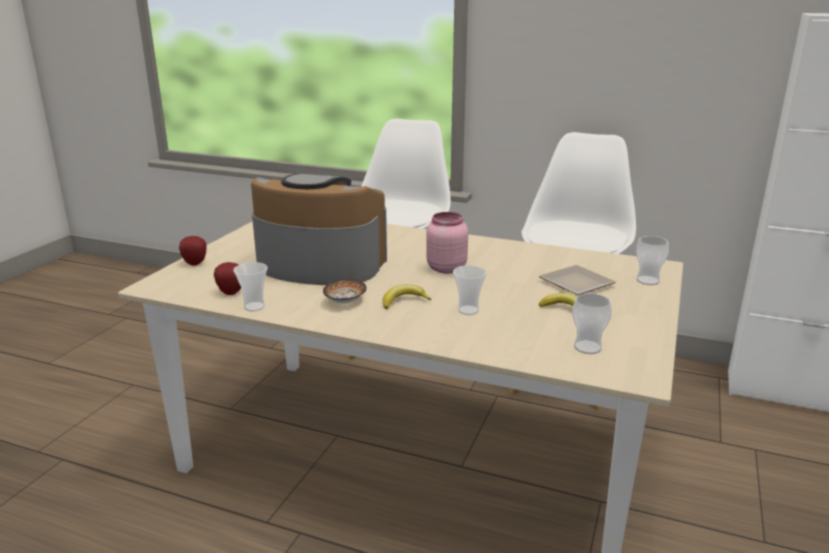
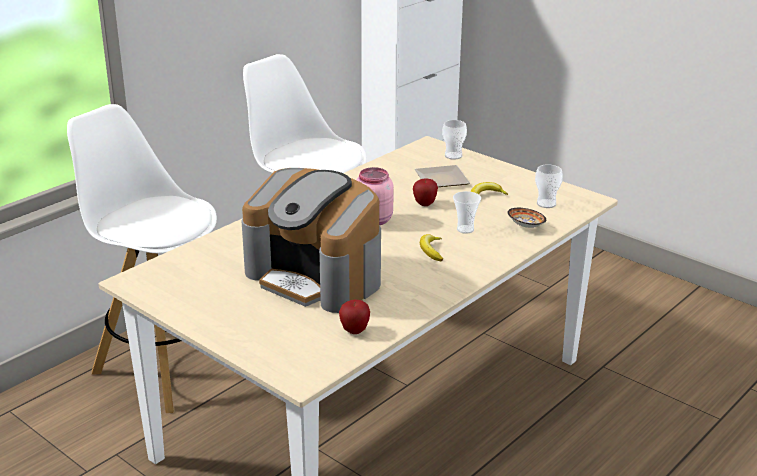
camera: 70 degrees left, 5 degrees up
apple [179,236,206,266] -> apple moved to [413,178,438,206]
cup [233,262,267,311] -> none
coffee machine [251,174,387,285] -> coffee machine turned 90 degrees counterclockwise [242,168,381,313]
bowl [323,279,366,303] -> bowl moved to [507,208,546,228]

